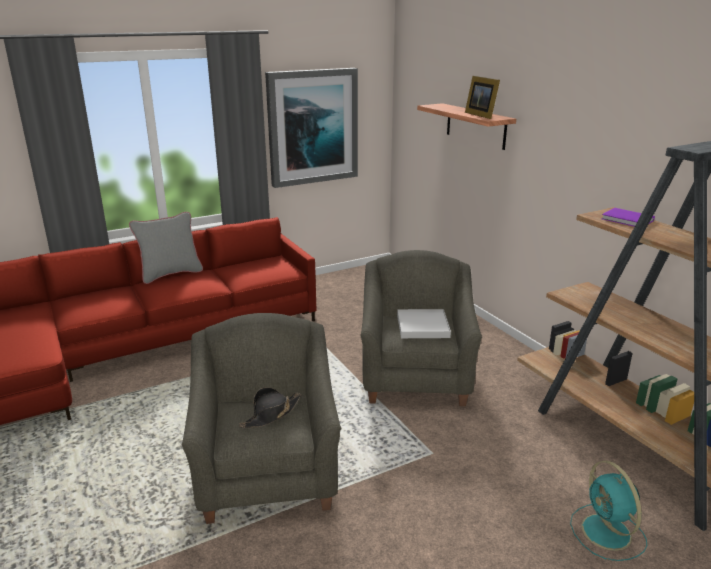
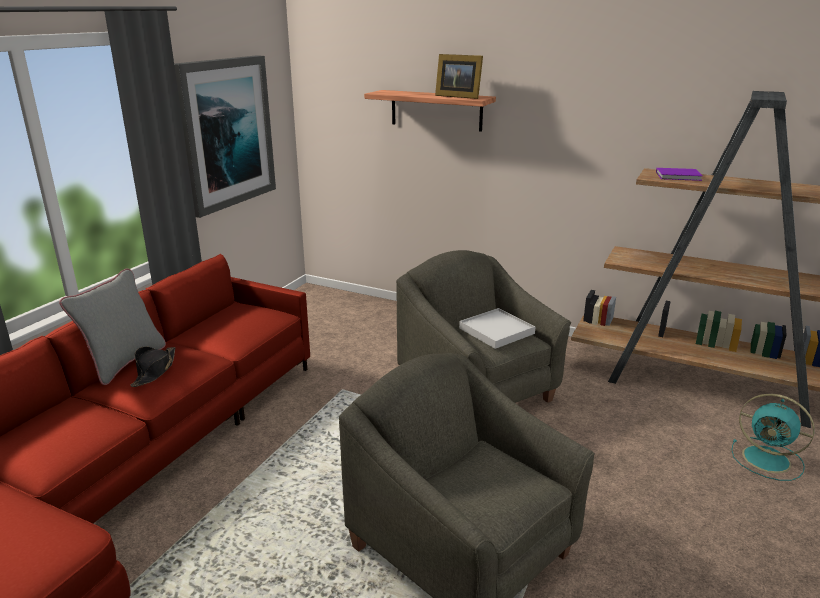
camera: 35 degrees left, 0 degrees up
black hat [239,387,301,428] -> black hat moved to [130,347,175,387]

